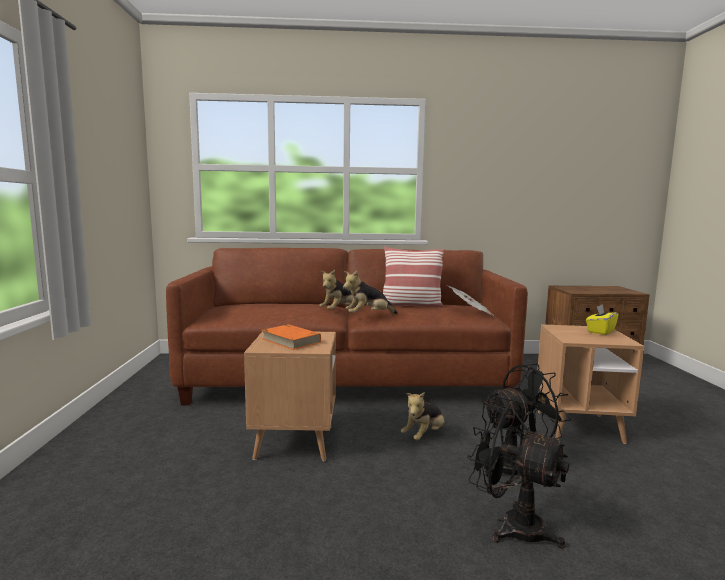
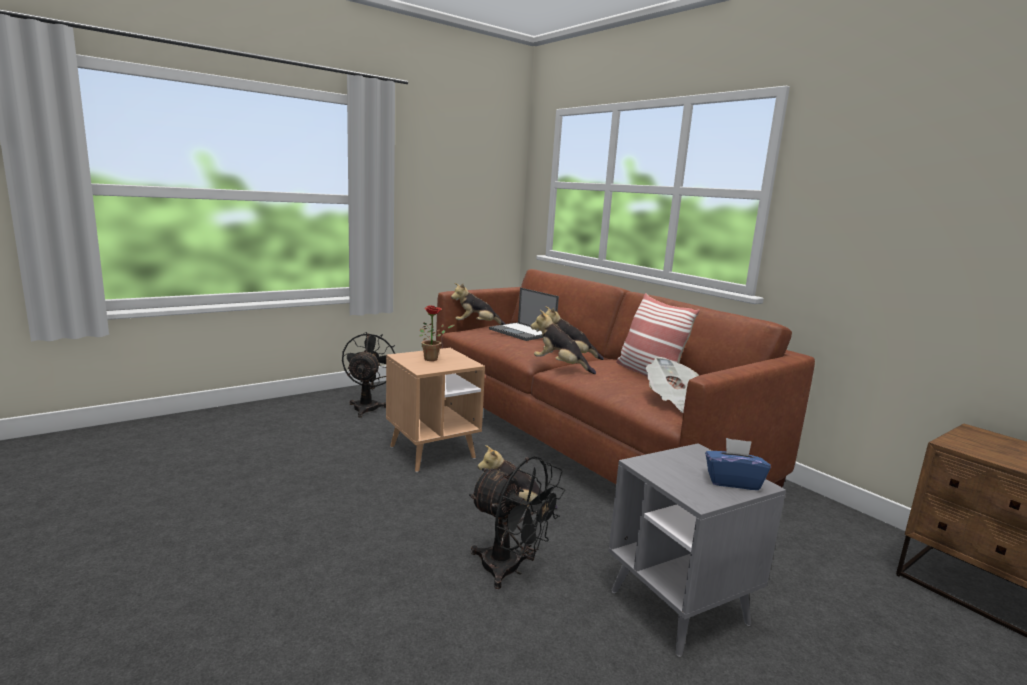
camera: 55 degrees right, 5 degrees up
orange book [262,324,321,350] -> potted plant [419,305,454,361]
black fan [467,396,569,549] -> black fan moved to [342,332,395,417]
brown side table [537,324,644,444] -> grey side table [608,443,786,657]
yellow tissue box [586,304,619,335] -> blue tissue box [705,438,771,490]
none -> plush toy [451,283,505,325]
none -> laptop [489,288,559,341]

